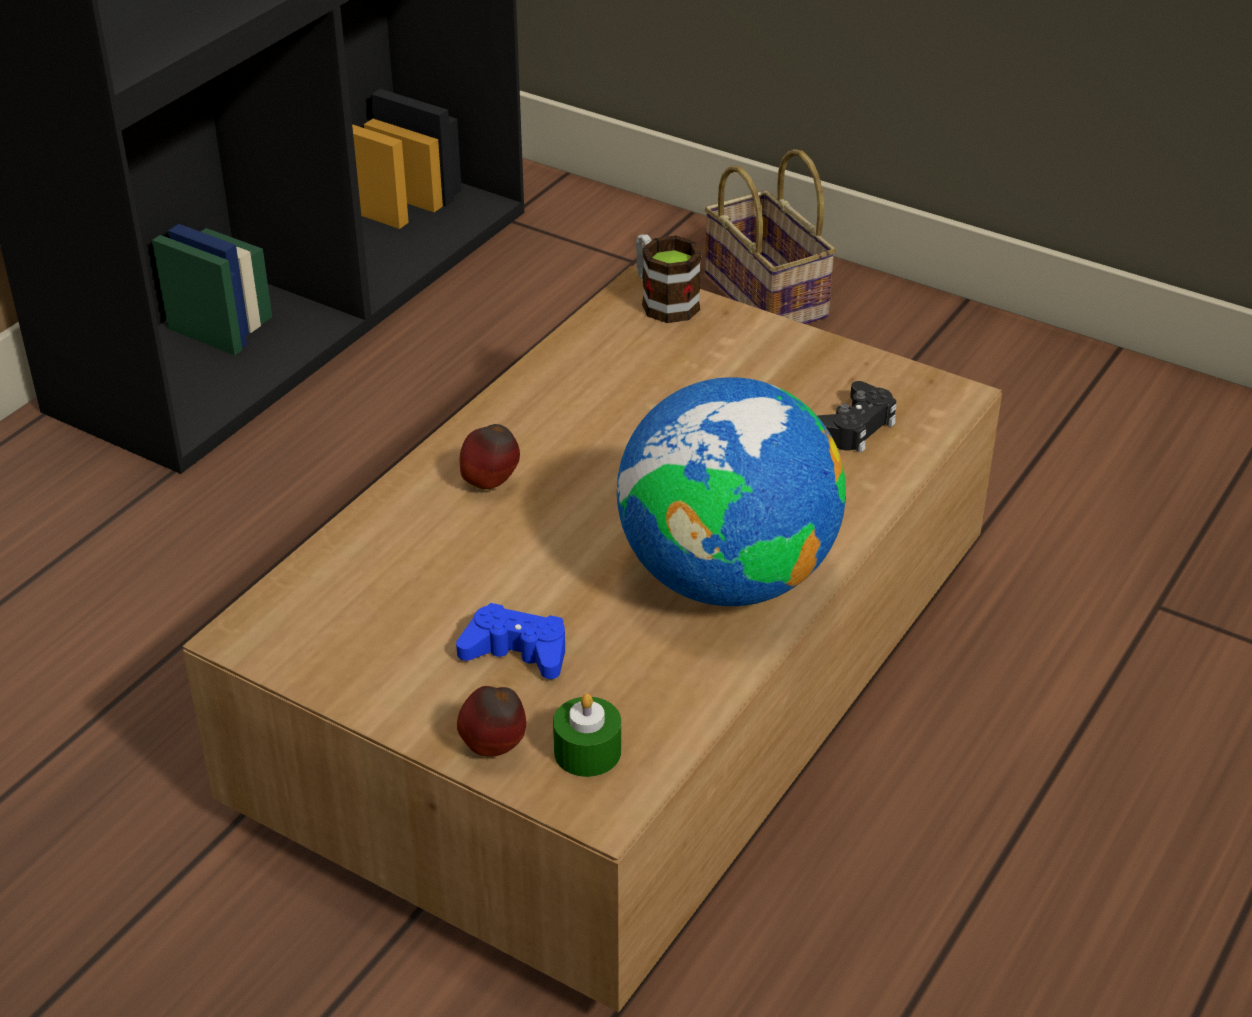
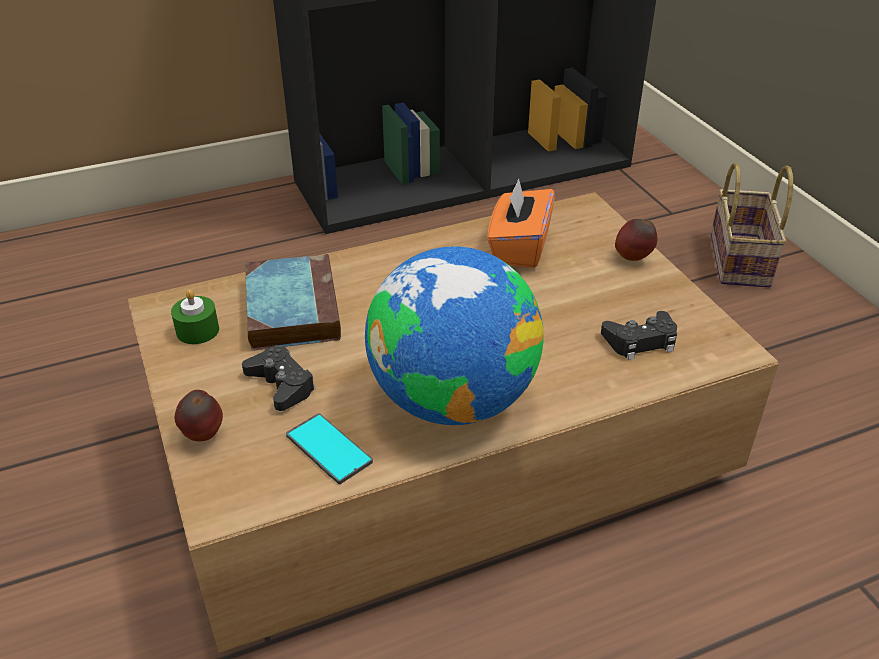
camera: 35 degrees right, 0 degrees up
blue game controller [456,603,565,679] -> black game controller [242,346,316,411]
apple [460,424,520,490] -> apple moved to [615,219,657,261]
green candle [553,693,621,777] -> green candle moved to [171,290,219,344]
mug [636,234,702,323] -> none
none -> book [245,254,341,351]
none -> phone [286,413,373,484]
none -> orange tissue box [487,178,555,268]

